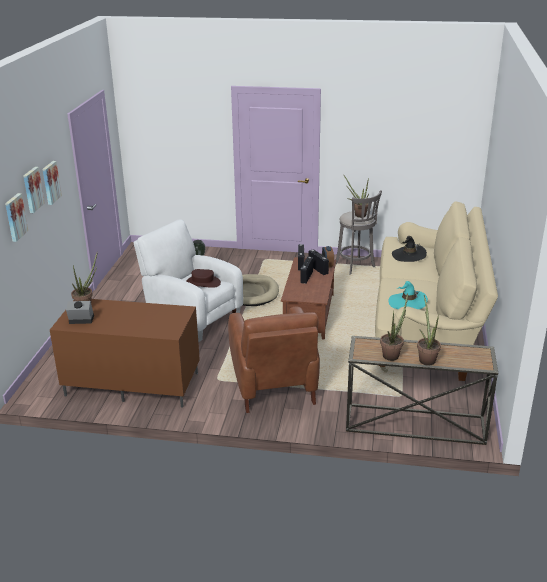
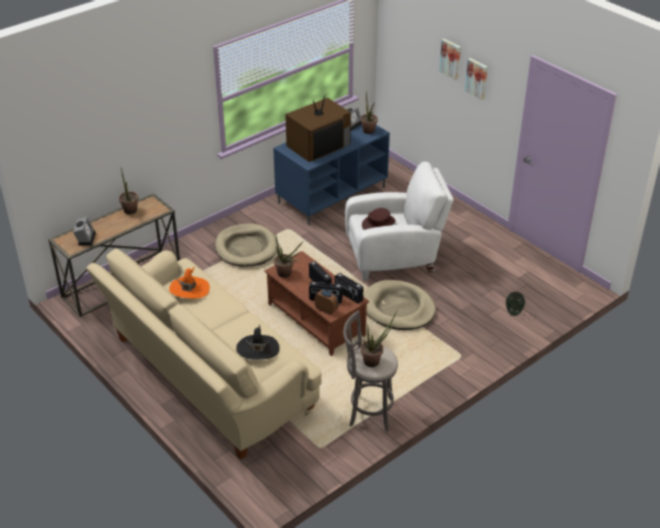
camera: 130 degrees right, 10 degrees up
picture [5,193,28,242] -> none
brown tv stand [50,299,200,407] -> blue tv stand [273,116,390,225]
brown armchair [228,307,320,413] -> beige dog bed [215,224,278,267]
turquoise hat [388,281,428,309] -> orange hat [169,266,210,299]
potted plant [417,295,441,366] -> potted plant moved to [274,233,303,278]
none -> alarm clock [73,217,96,246]
none -> television [285,95,351,162]

